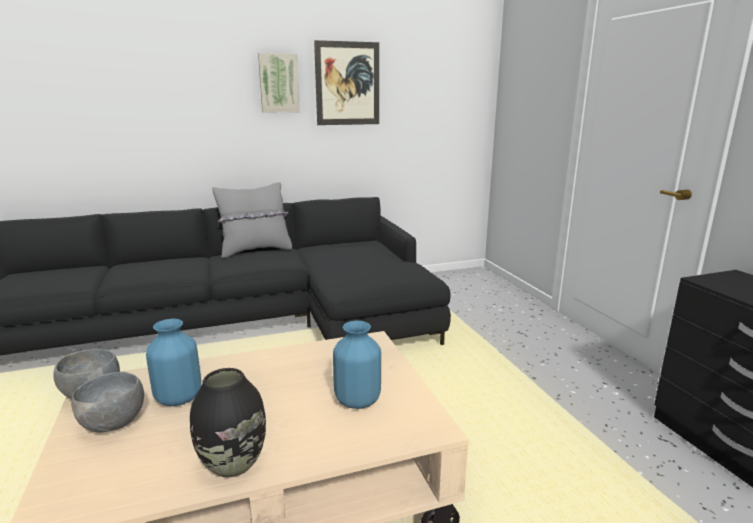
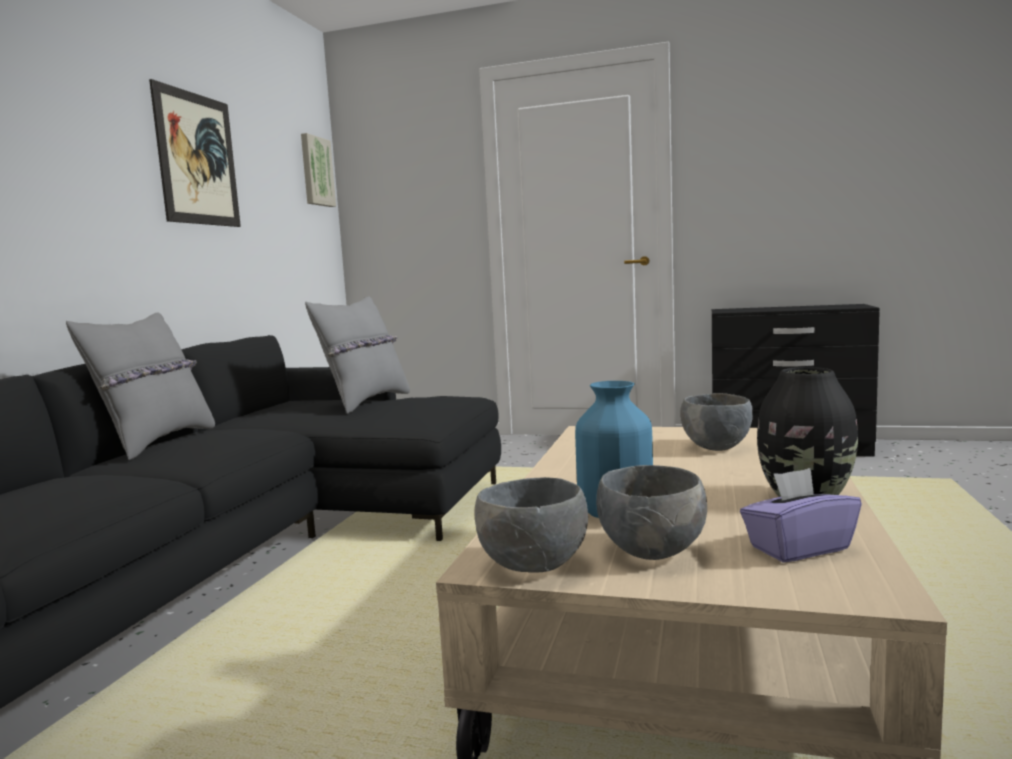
camera: 55 degrees left, 10 degrees down
picture [258,53,300,113] -> picture moved to [301,133,336,207]
blue vase [333,321,381,409] -> grey bowl [680,393,753,451]
none -> grey pillow [305,296,410,414]
none -> purple tissue box [740,468,862,563]

